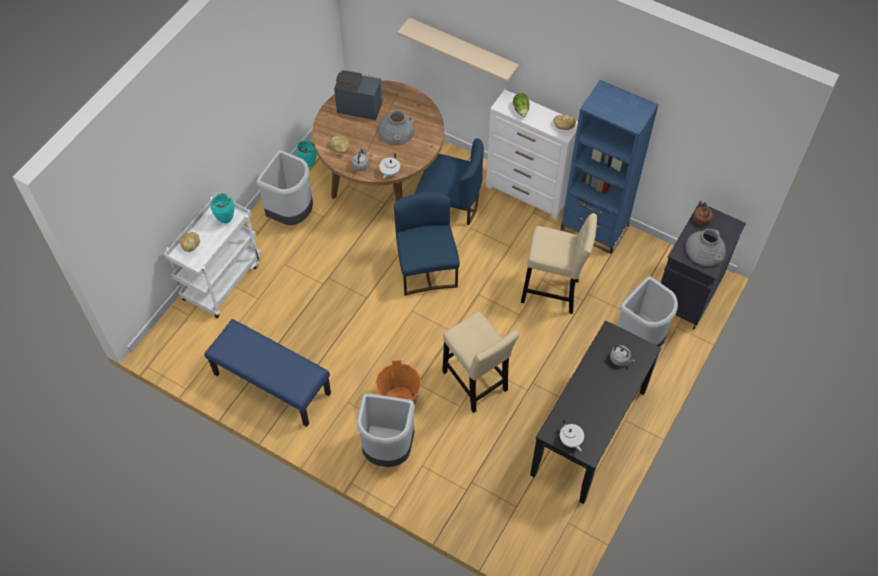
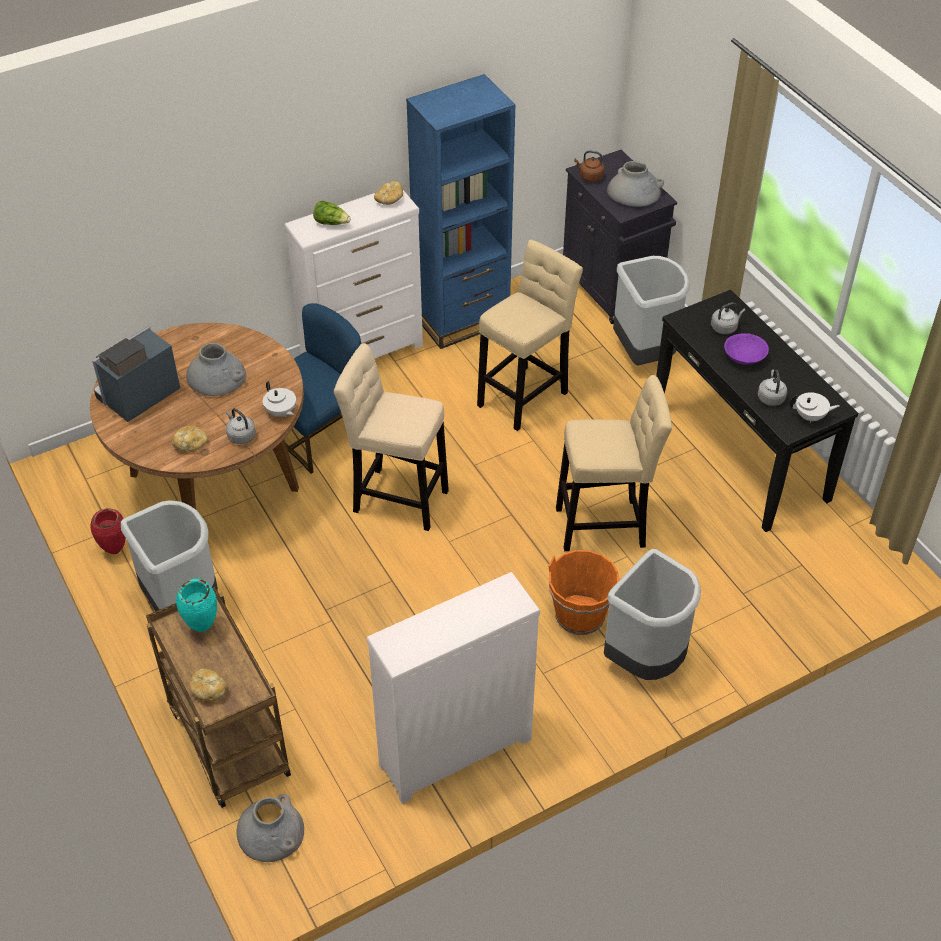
camera: 60 degrees left, 10 degrees down
white cart [164,193,261,318] -> brown cart [146,587,291,808]
blue bench [204,319,331,427] -> white dresser [367,572,540,804]
turquoise vase [296,140,317,168] -> red vase [90,508,126,554]
blue chair [394,192,460,296] -> beige stool [334,343,449,531]
beige shelf [397,17,519,82] -> none
none -> grey vase [237,794,304,862]
none -> purple bowl [724,333,769,365]
none -> grey kettle [758,369,787,406]

